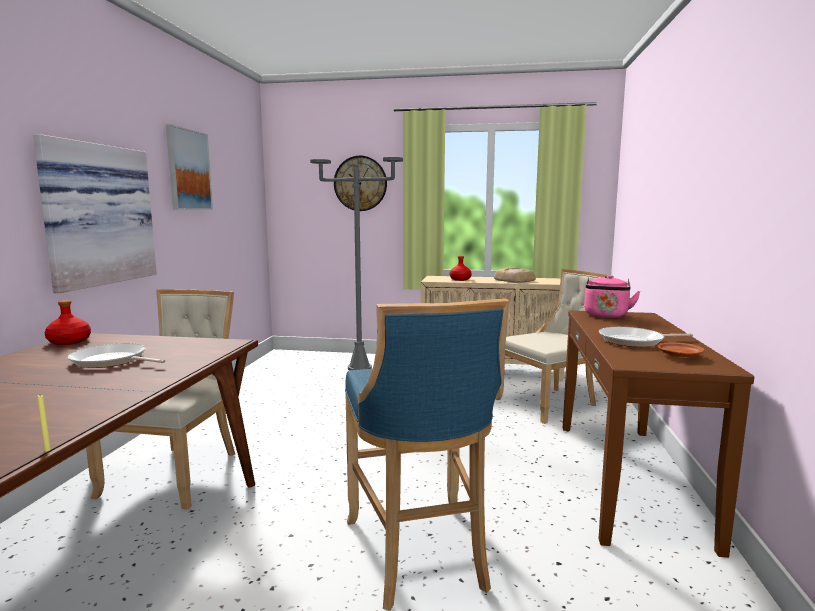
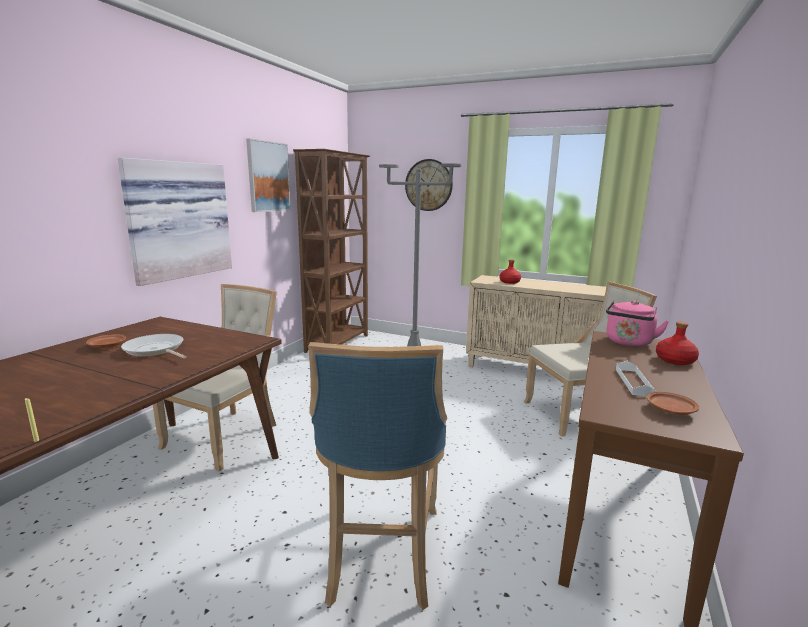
camera: 15 degrees right, 5 degrees up
red bottle [45,300,91,345] -> red bottle moved to [656,322,699,365]
bread [494,267,536,283] -> none
frying pan [599,327,693,347] -> white tray [616,361,656,396]
none -> brown plate [86,334,126,349]
none -> brown bookcase [293,149,370,353]

